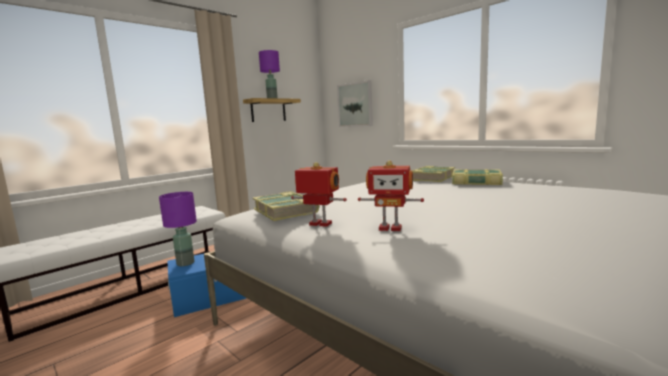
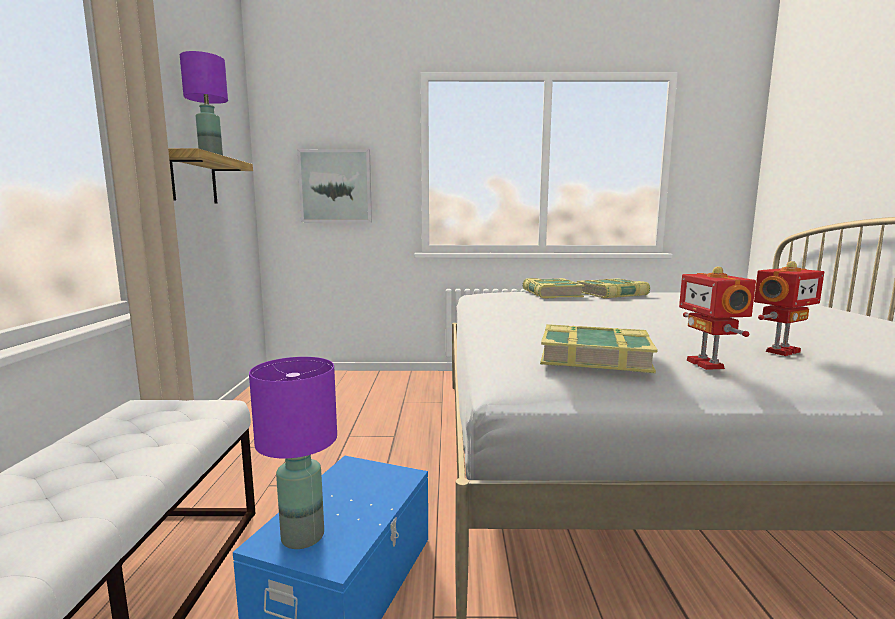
camera: 45 degrees left, 0 degrees up
toy robot [291,162,347,227] -> toy robot turned 75 degrees counterclockwise [679,266,756,370]

